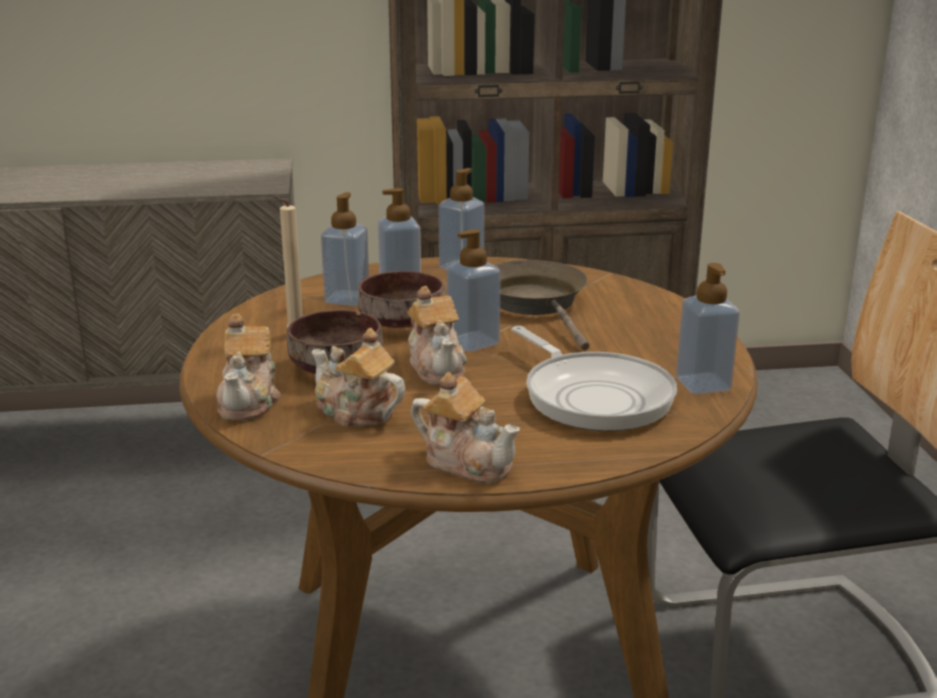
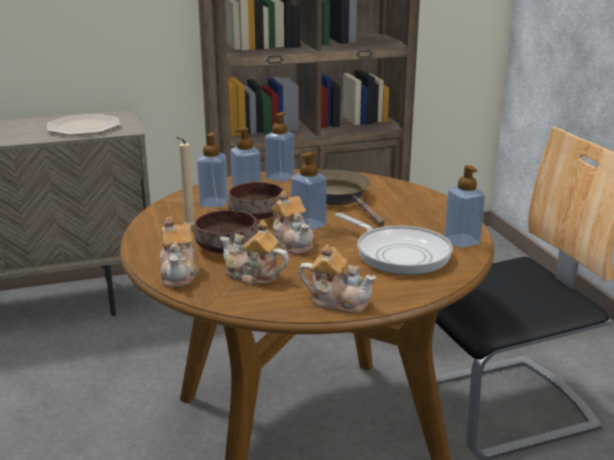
camera: 10 degrees left, 0 degrees up
none -> plate [47,114,120,135]

